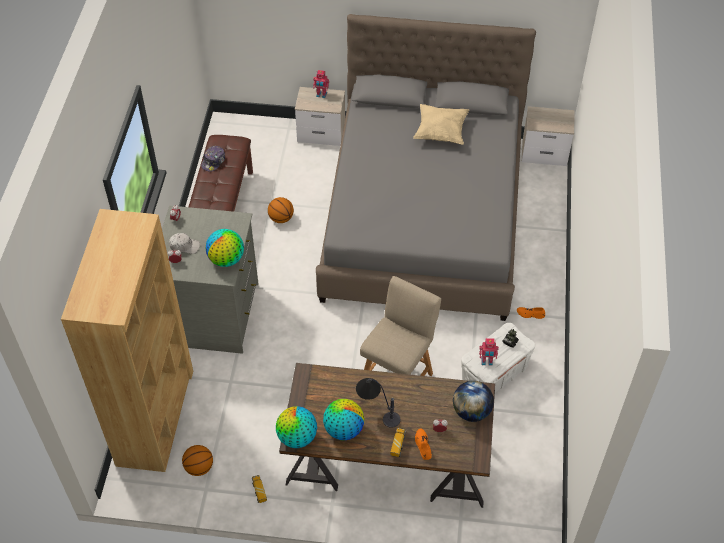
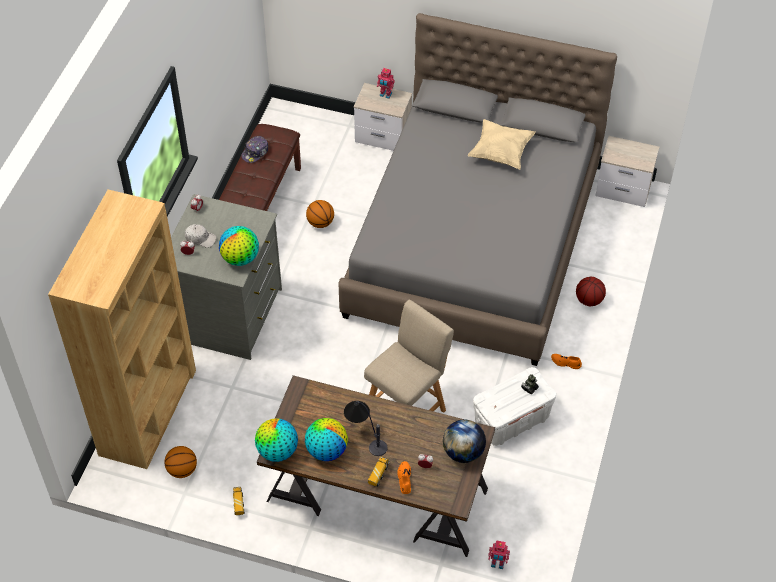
camera: 10 degrees right, 0 degrees up
toy robot [479,338,499,366] -> toy robot moved to [488,540,510,569]
none -> basketball [576,277,606,306]

